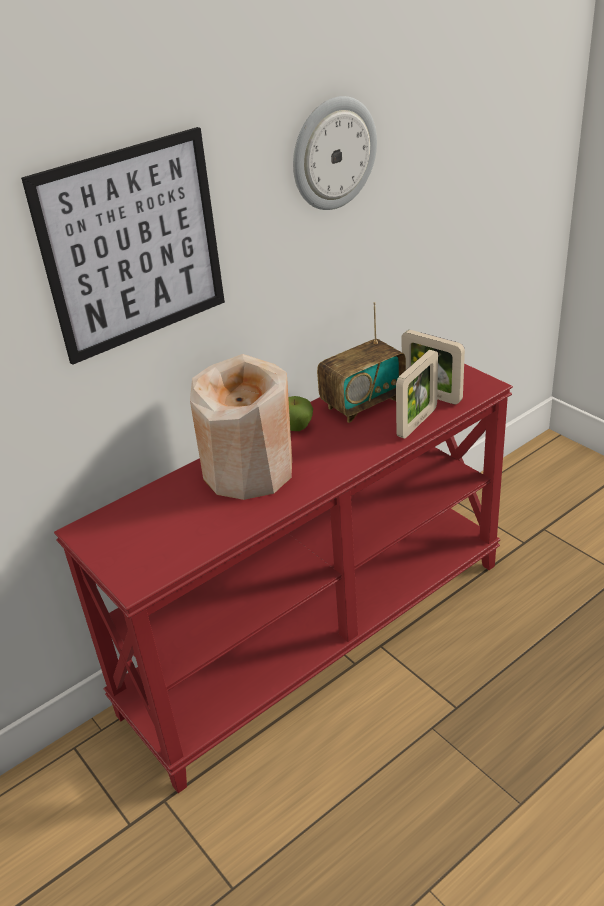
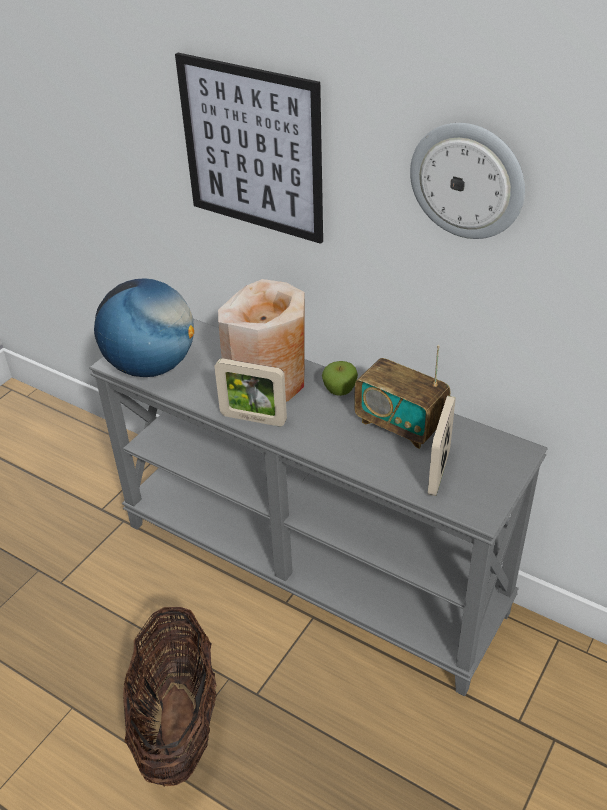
camera: 70 degrees right, 5 degrees up
red console table [54,364,513,793] -> grey console table [89,319,548,696]
picture frame [396,350,438,439] -> picture frame moved to [214,358,287,426]
none -> globe [94,278,194,377]
none -> basket [123,607,217,786]

